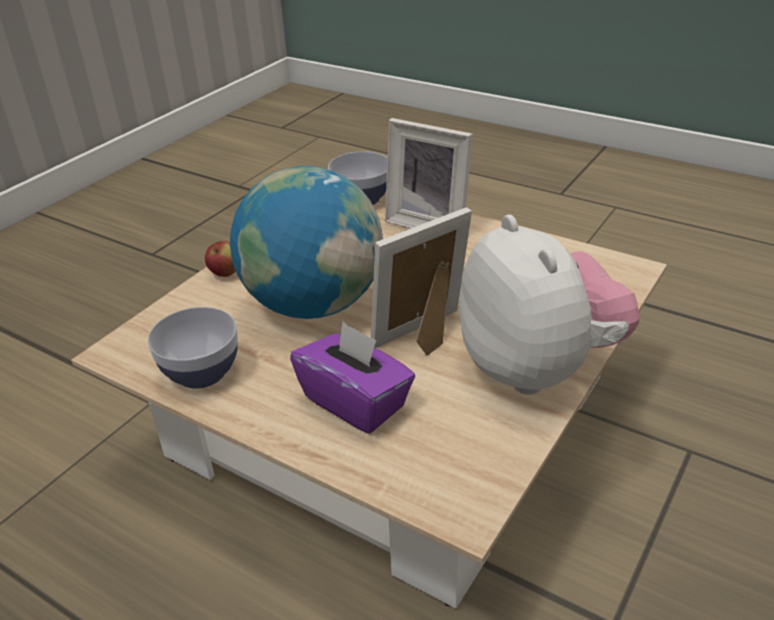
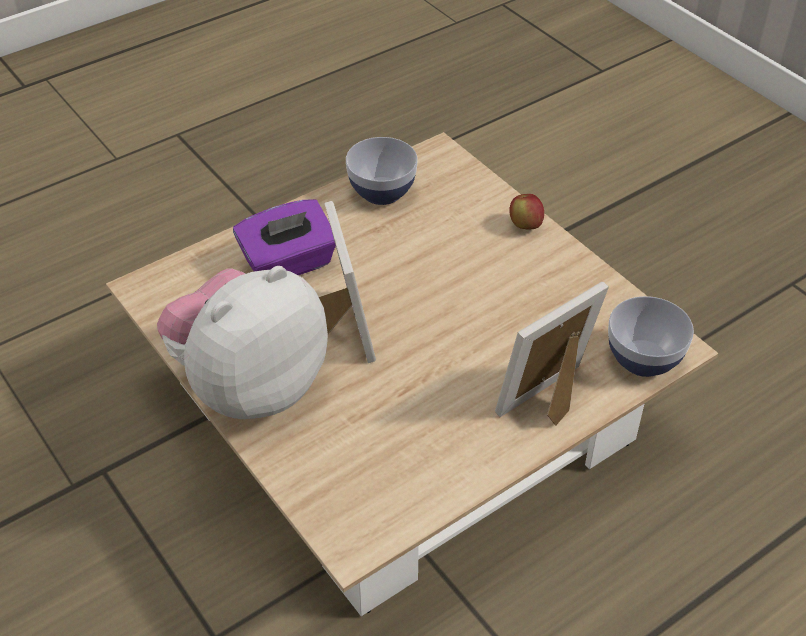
camera: 110 degrees right, 10 degrees up
globe [230,166,383,319] -> none
plush toy [459,215,640,395] -> plush toy turned 135 degrees clockwise [157,266,328,419]

